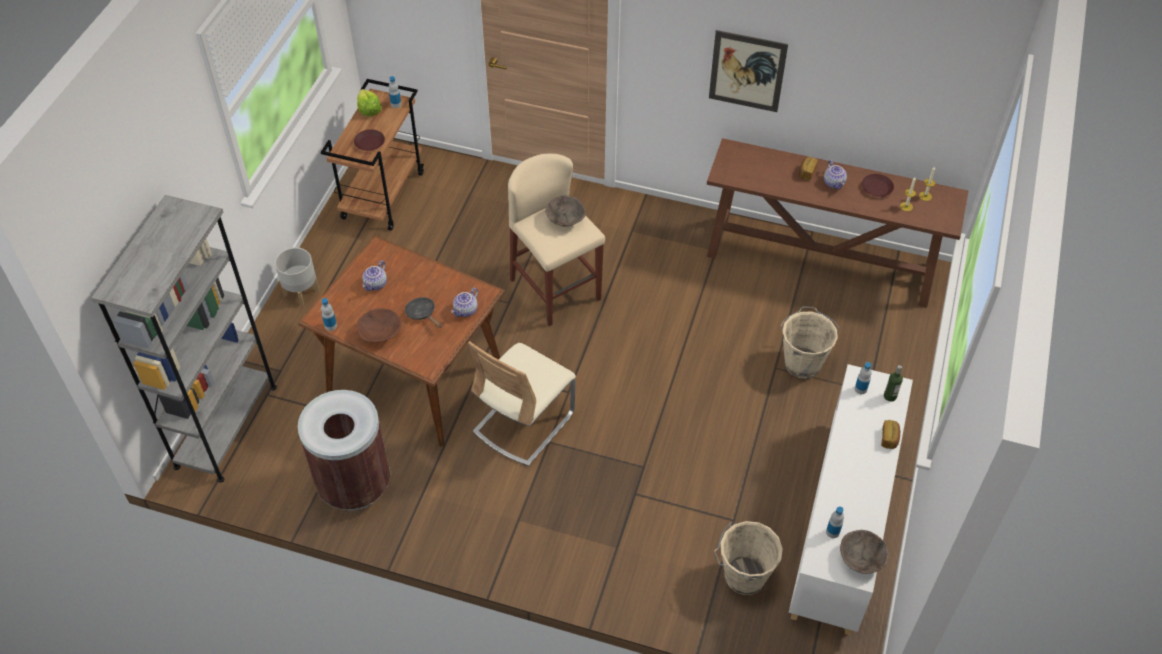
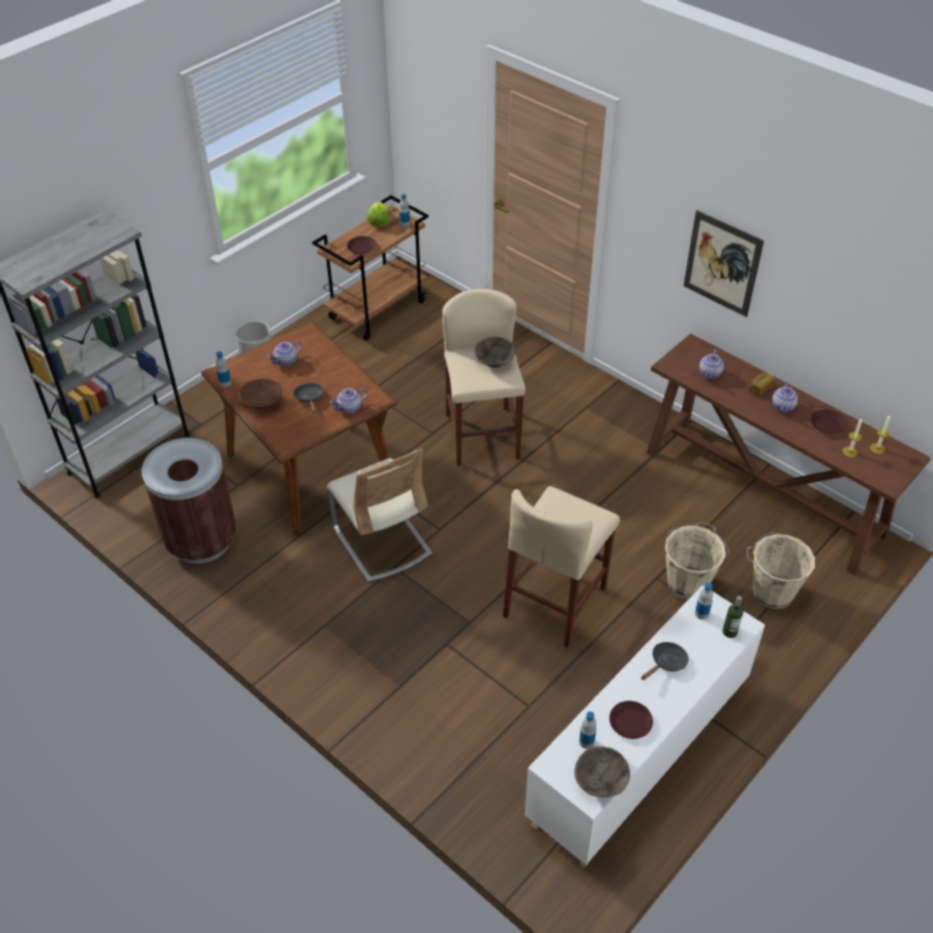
camera: 25 degrees right, 5 degrees down
beige chair [468,341,576,466] -> beige chair turned 90 degrees counterclockwise [327,448,432,583]
beige bucket [714,521,783,595] -> beige bucket moved to [746,531,815,609]
bread [881,420,900,449] -> none
none -> beige stool [503,486,620,648]
none -> brown plate [609,701,653,739]
none -> black frying pan [641,642,689,680]
none -> teapot [699,349,724,379]

